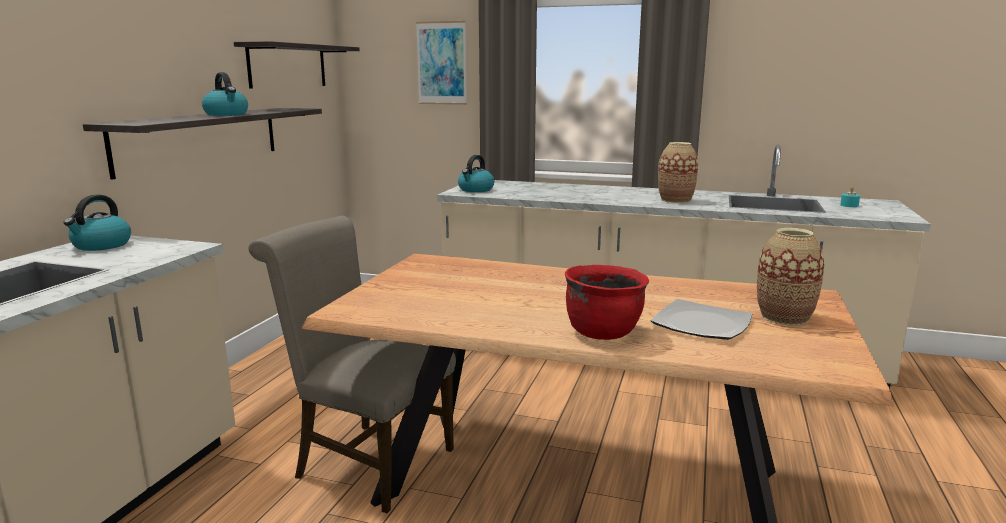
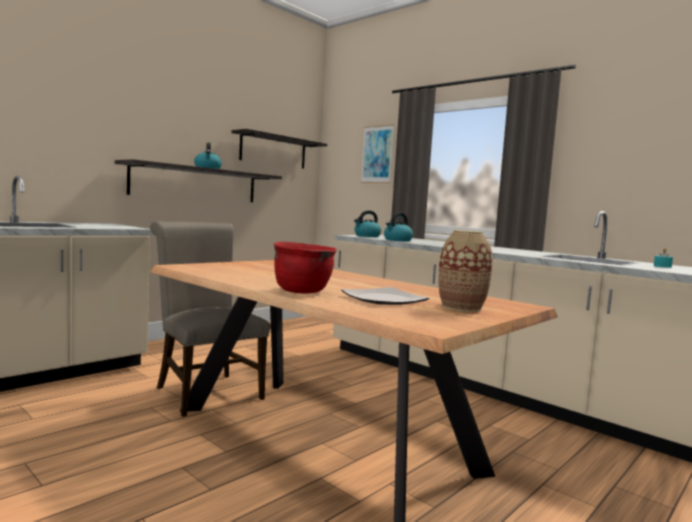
camera: 25 degrees right, 10 degrees down
kettle [63,195,131,251] -> kettle moved to [384,212,413,241]
vase [658,142,698,203] -> none

